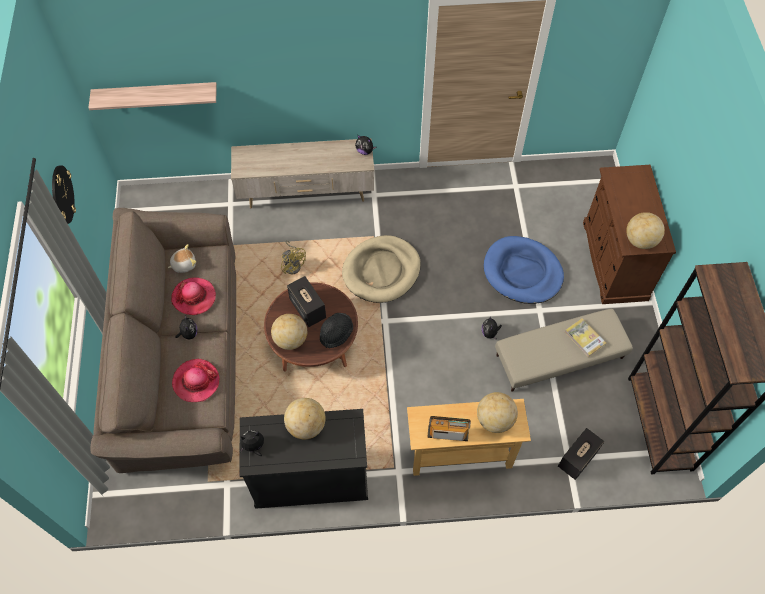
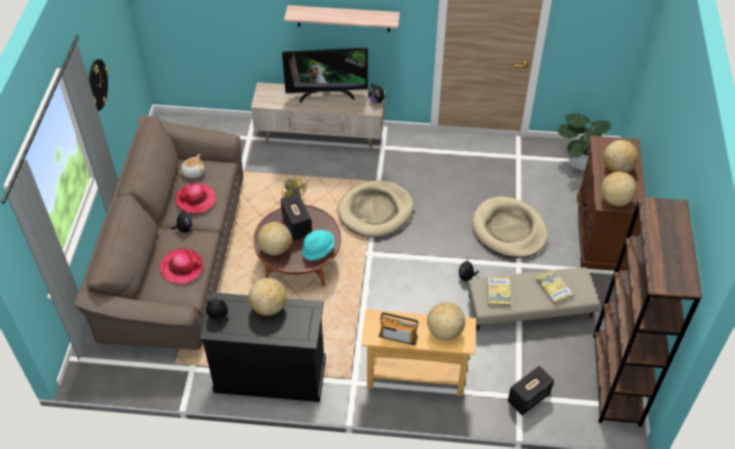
camera: 10 degrees right, 10 degrees down
shelf [88,82,217,110] -> shelf moved to [284,5,400,32]
black hat [320,313,353,348] -> turquoise hat [302,230,334,260]
blue dog bed [484,236,564,304] -> beige dog bed [472,196,548,258]
none -> television [282,47,368,103]
none -> book [487,276,511,307]
none -> potted plant [557,113,611,170]
none -> globe [603,140,638,173]

